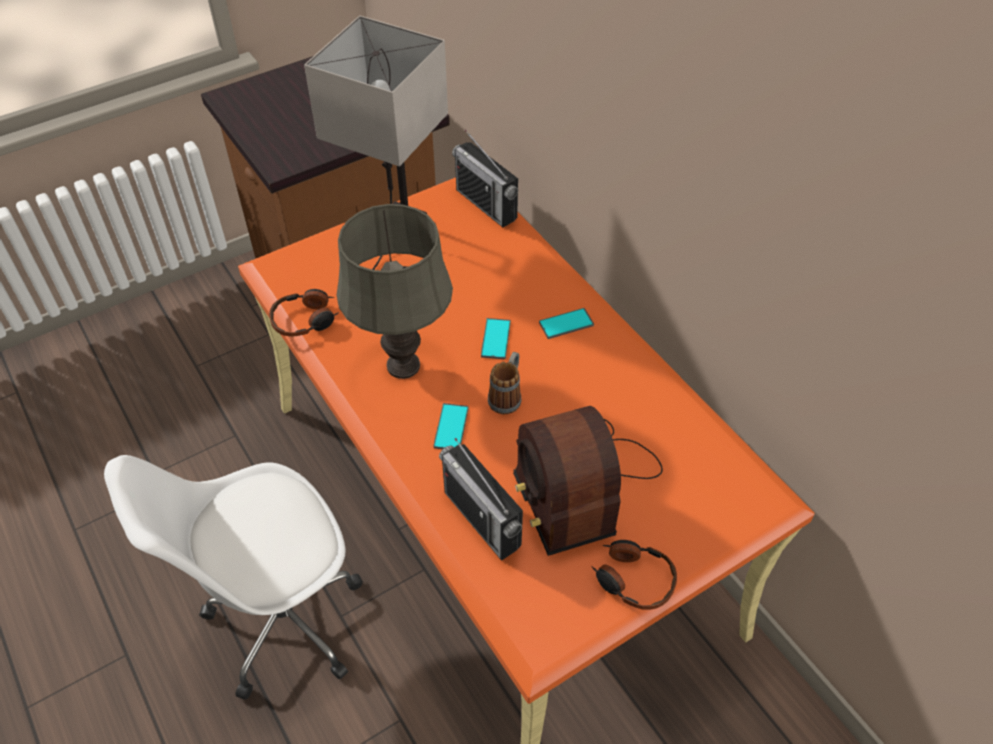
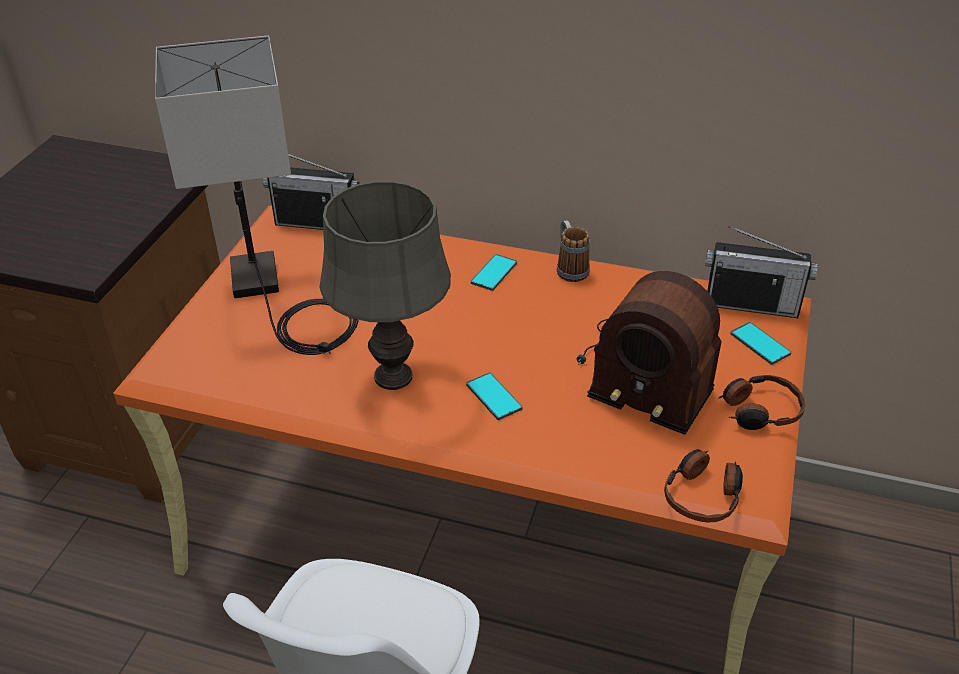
camera: 40 degrees left, 10 degrees down
headphones [269,289,339,337] -> headphones moved to [664,449,743,522]
radio [439,438,523,561] -> radio moved to [705,226,818,318]
phone [481,318,511,359] -> phone moved to [730,322,791,365]
mug [488,352,521,414] -> mug moved to [557,220,590,282]

